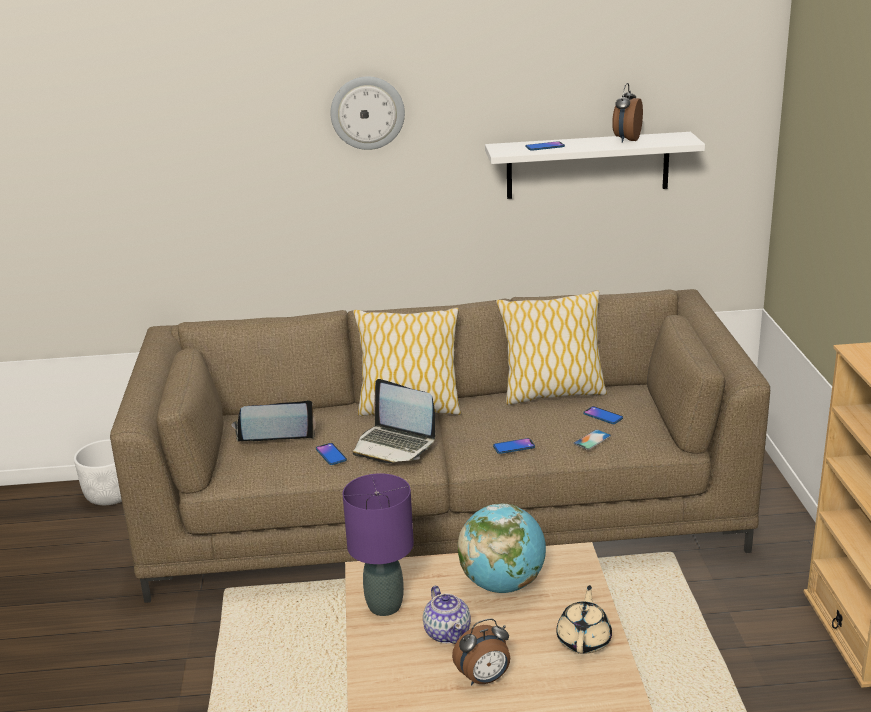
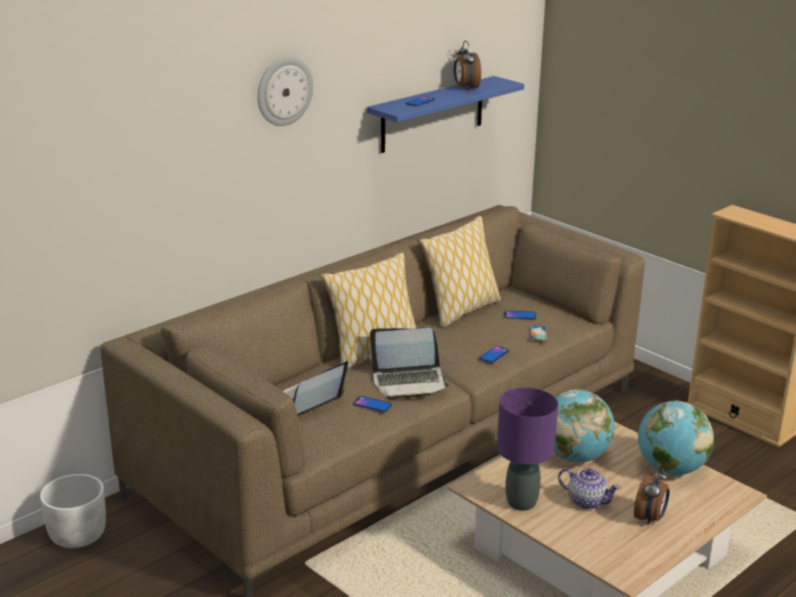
camera: 40 degrees left, 0 degrees up
white shelf [485,132,705,199] -> blue shelf [367,76,524,153]
beige teapot [556,585,612,654] -> globe [638,401,714,475]

